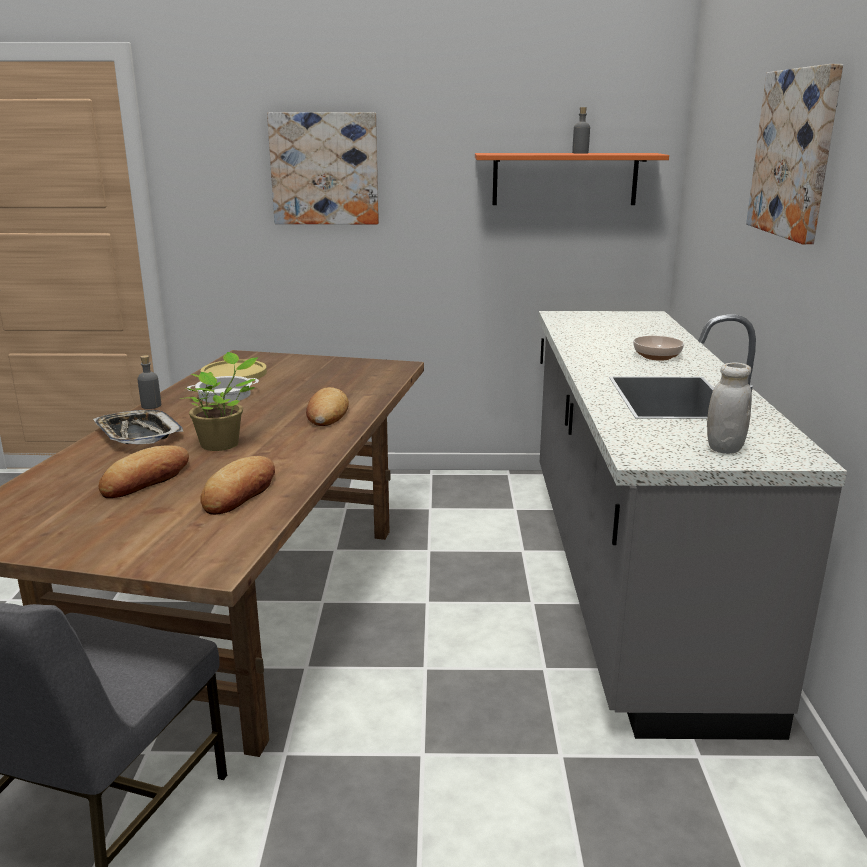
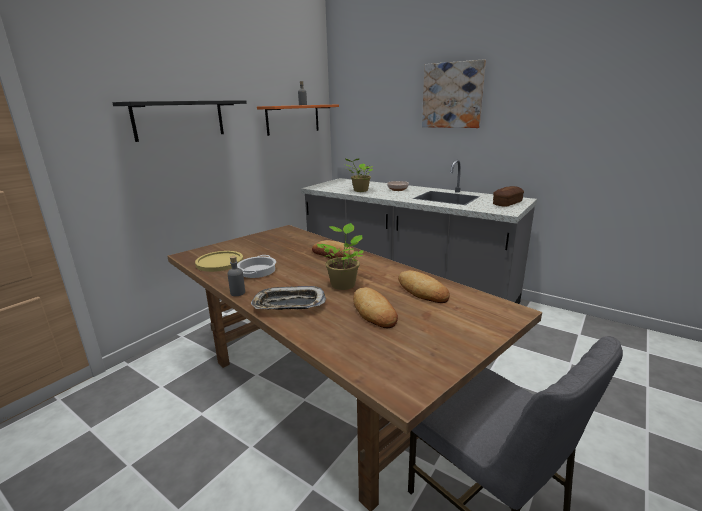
camera: 55 degrees left, 0 degrees up
picture [267,113,379,224] -> black shelf [112,100,247,142]
white jar [707,362,752,454] -> bread [493,186,524,207]
none -> potted plant [345,158,373,192]

